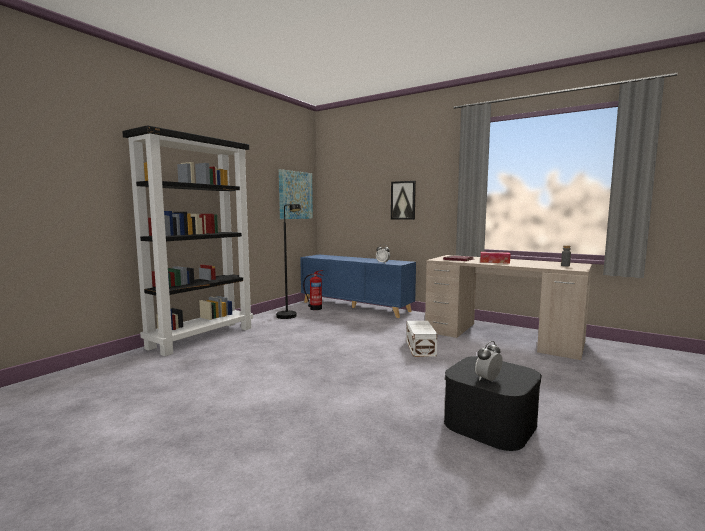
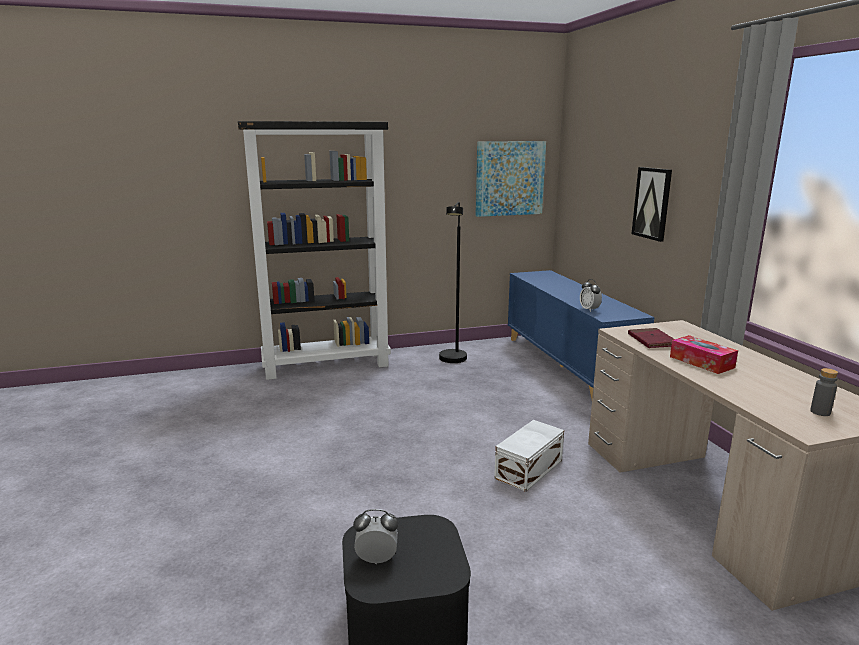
camera: 40 degrees right, 10 degrees up
fire extinguisher [303,270,323,310] -> none

